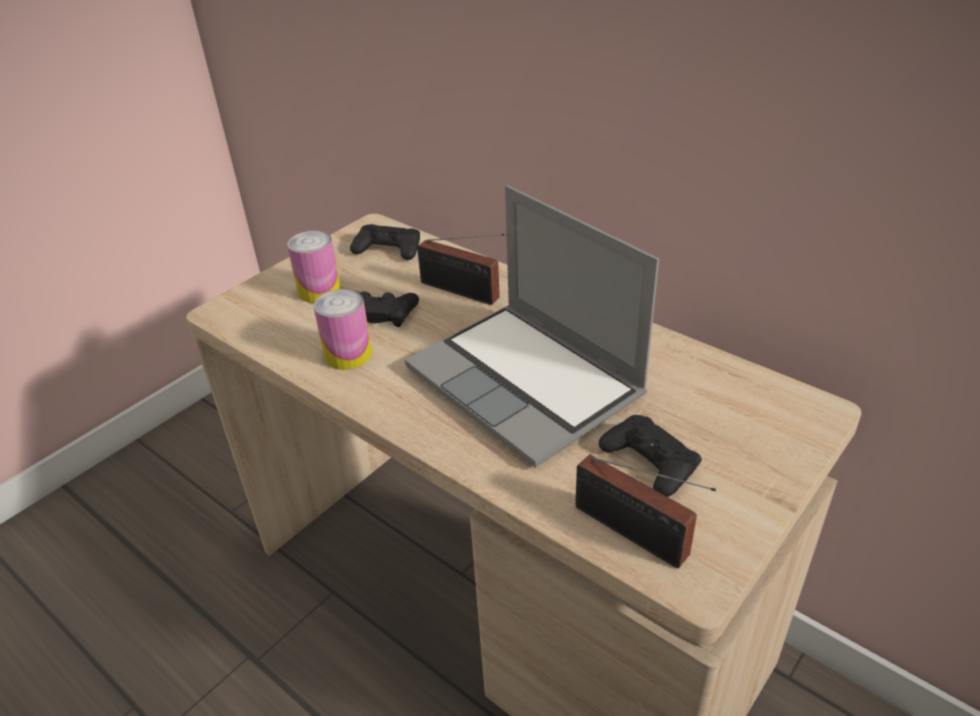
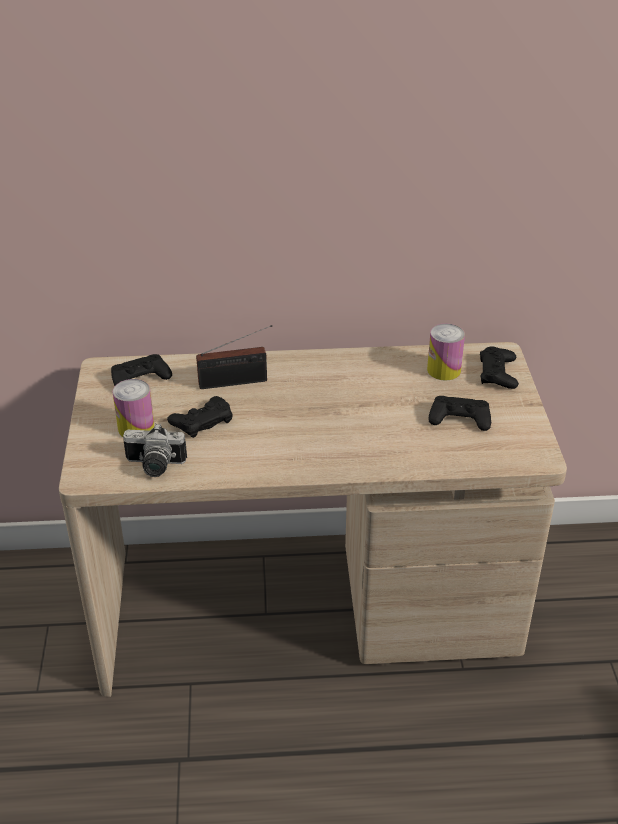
camera: 45 degrees left, 0 degrees up
can [314,289,372,370] -> can moved to [427,324,465,380]
laptop [405,185,659,468] -> none
radio [575,455,716,569] -> none
none -> camera [123,423,187,477]
none -> black game controller [480,346,519,389]

